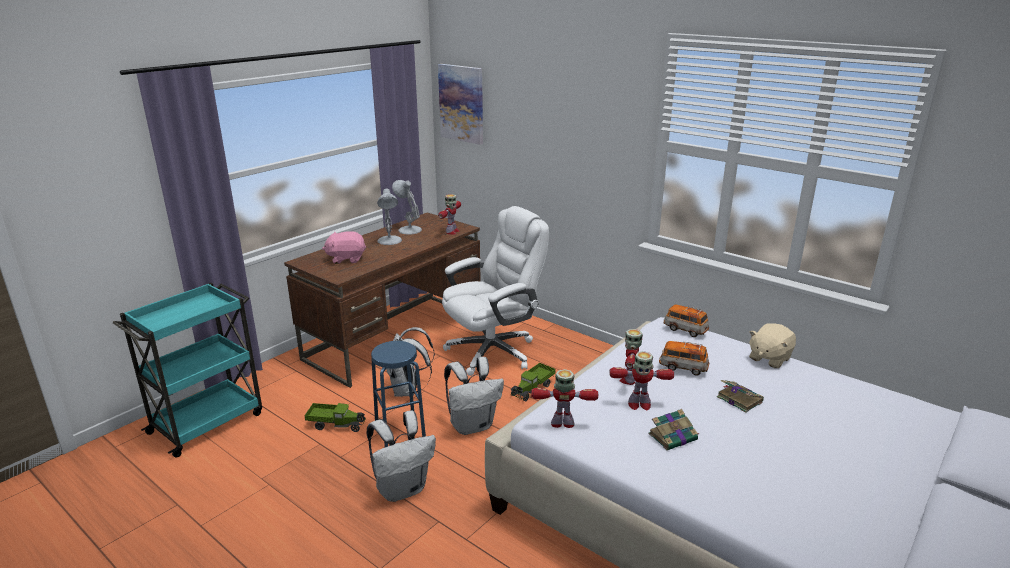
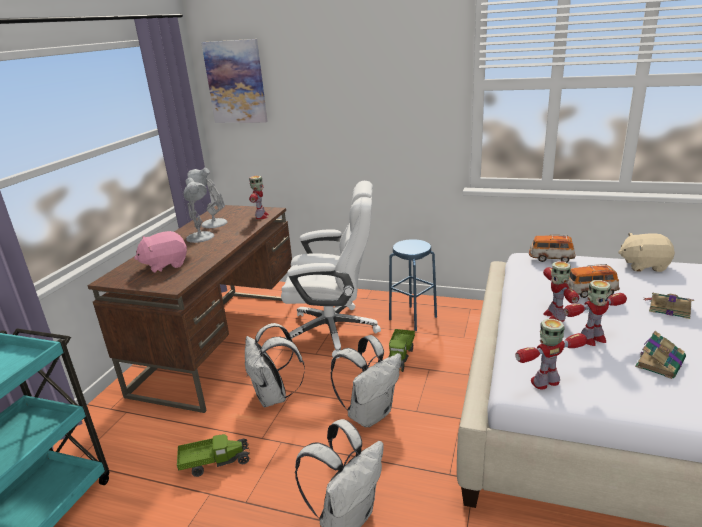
camera: 20 degrees left, 0 degrees up
blue stool [371,341,426,447] -> blue stool moved to [389,239,437,331]
white office chair [442,206,549,376] -> white office chair turned 60 degrees clockwise [281,181,381,359]
beige plush toy [749,323,796,368] -> beige plush toy turned 75 degrees clockwise [618,233,675,272]

